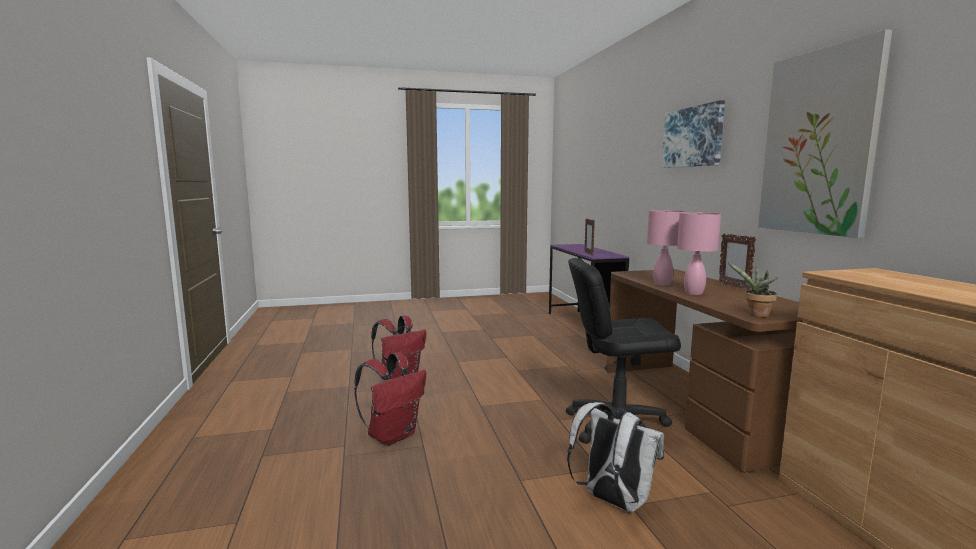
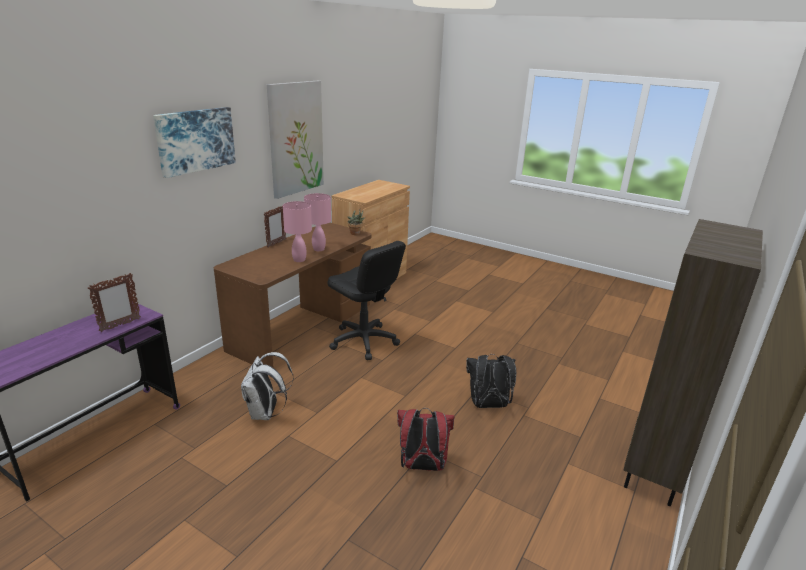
camera: 135 degrees left, 15 degrees up
red backpack [354,352,426,445] -> black backpack [466,354,516,408]
white backpack [567,402,664,512] -> white backpack moved to [241,352,294,420]
none -> brown bookcase [624,219,763,506]

